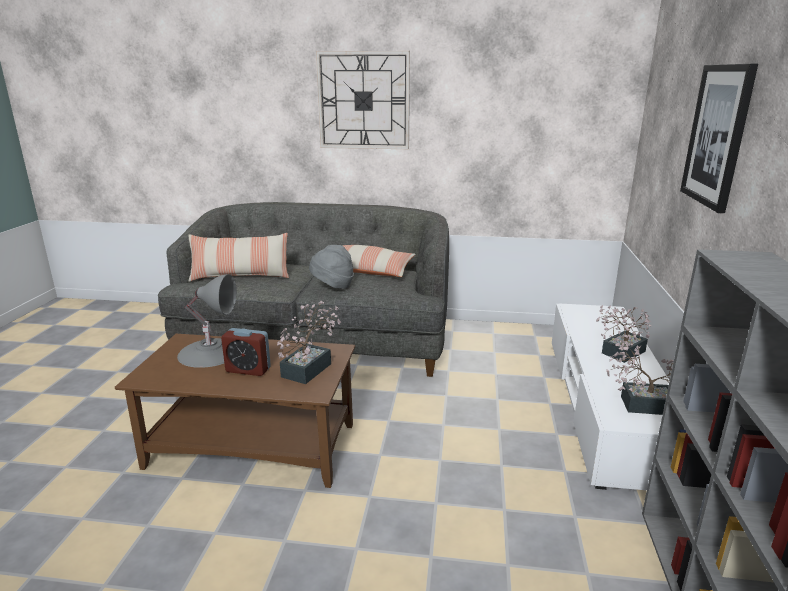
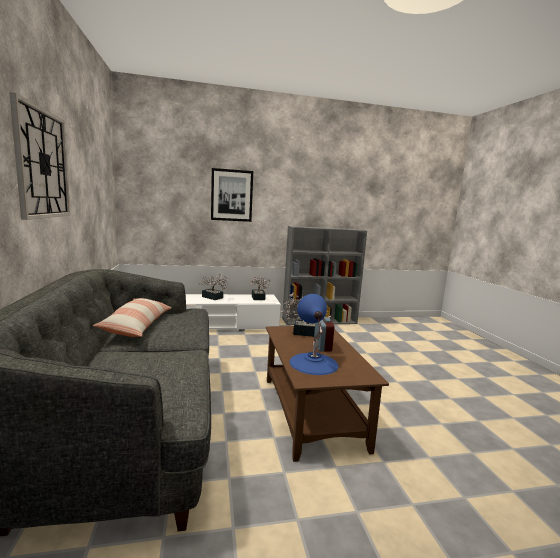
camera: 110 degrees left, 10 degrees down
grey table lamp [177,274,237,368] -> blue table lamp [289,294,338,375]
pillow [188,233,289,282] -> none
grey hat [309,245,354,289] -> none

